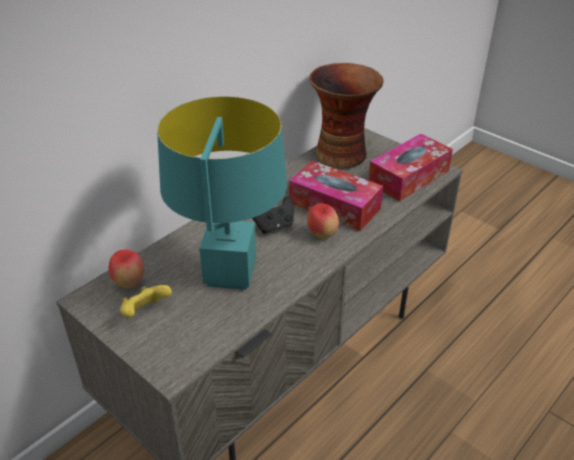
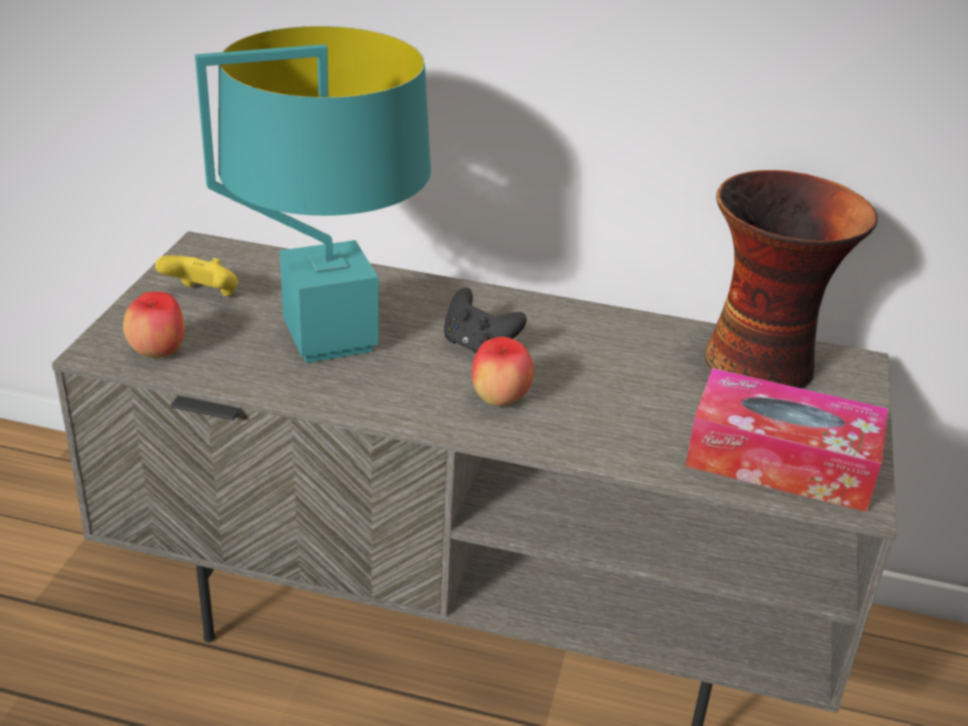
camera: 60 degrees right, 5 degrees down
apple [108,250,144,288] -> apple moved to [123,292,184,358]
tissue box [289,161,383,231] -> none

